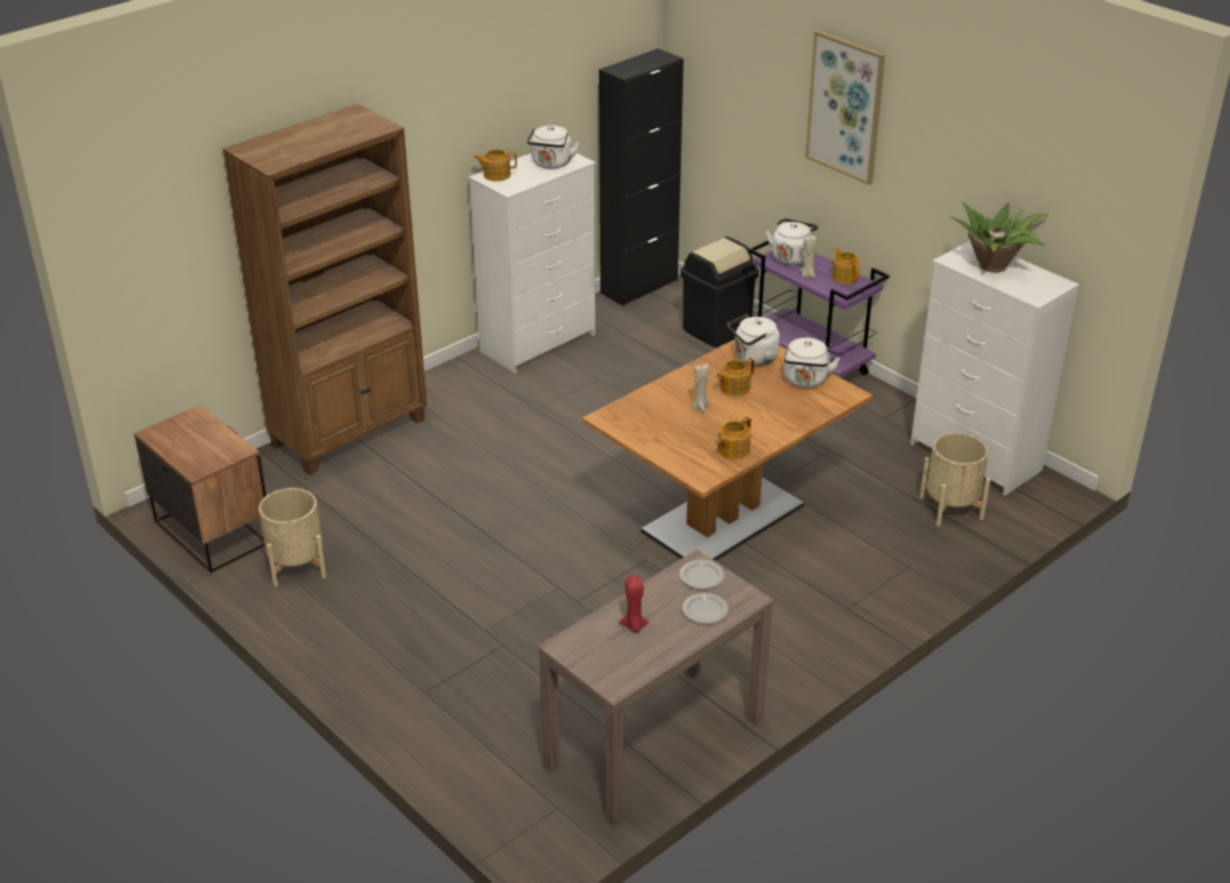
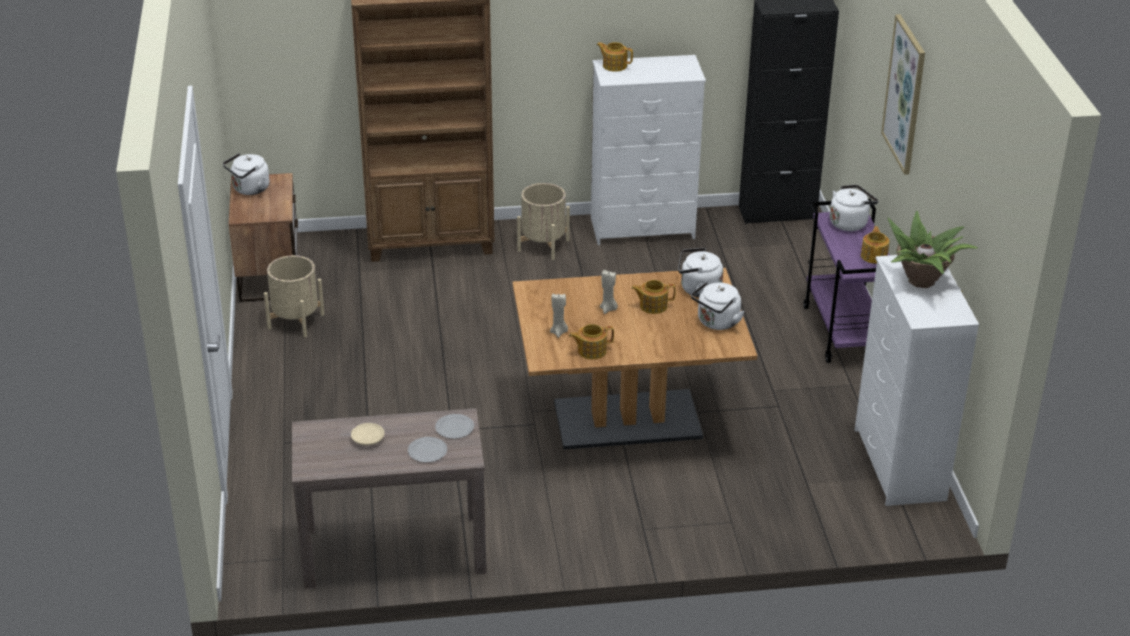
camera: 35 degrees right, 0 degrees up
white kettle [527,125,579,169] -> white kettle moved to [223,153,270,195]
red candle [619,575,649,632] -> beige plate [351,423,385,446]
black trash can [680,237,759,347] -> none
beige candle [800,235,817,278] -> beige candle moved to [550,293,568,338]
beige planter [920,433,990,526] -> beige planter moved to [517,183,570,260]

